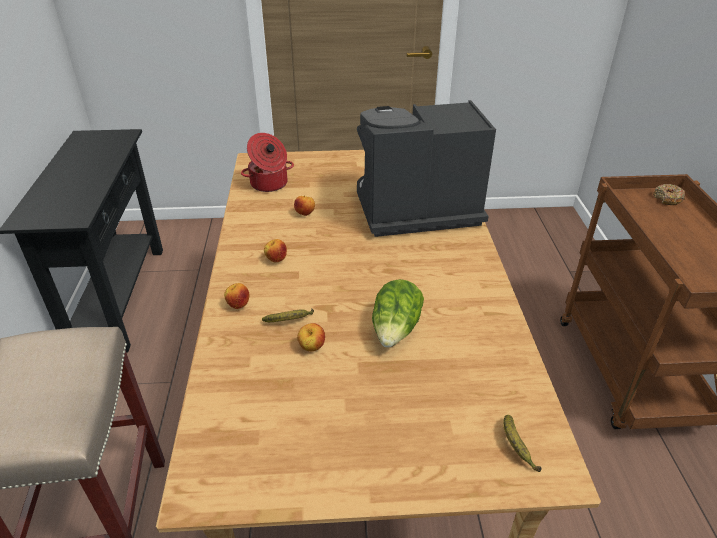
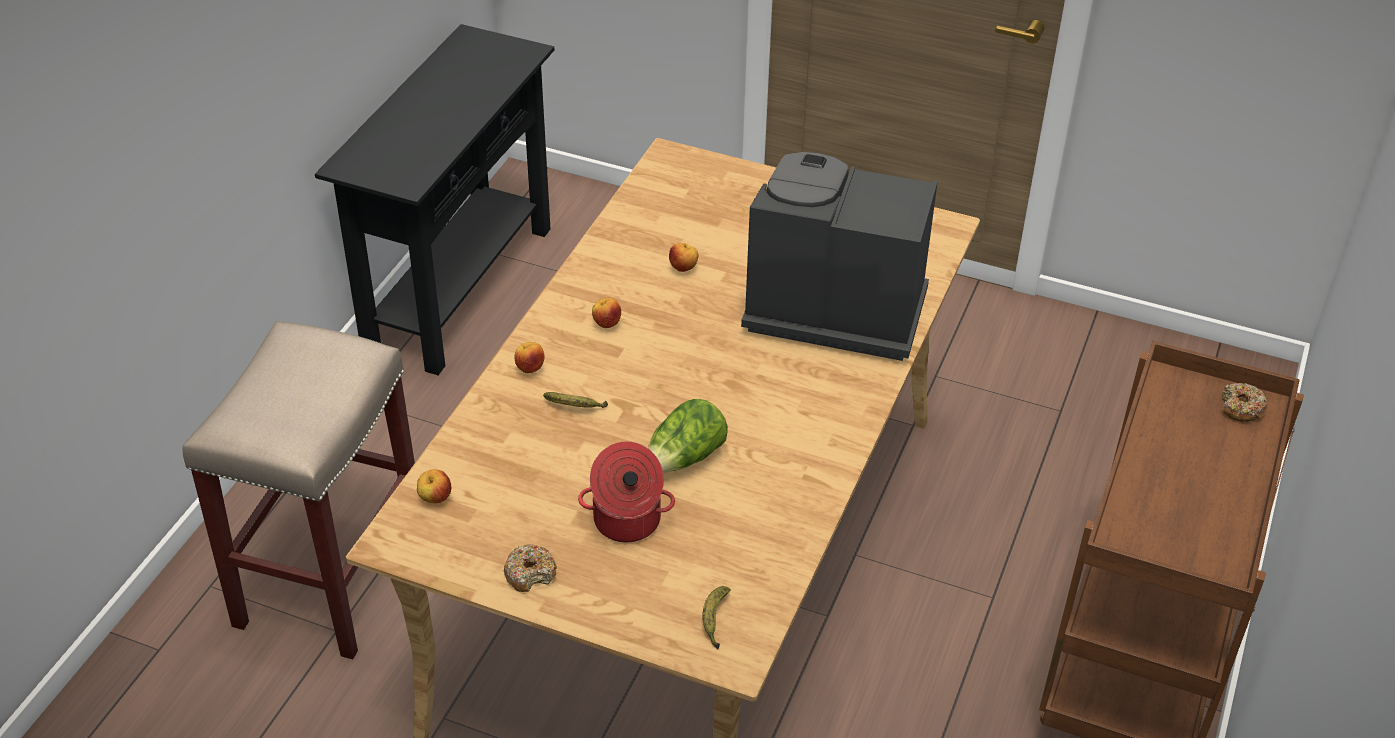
camera: 25 degrees right, 5 degrees up
cooking pot [241,133,294,192] -> cooking pot moved to [578,441,675,543]
apple [297,323,325,351] -> apple moved to [417,469,451,504]
none -> donut [504,544,557,592]

